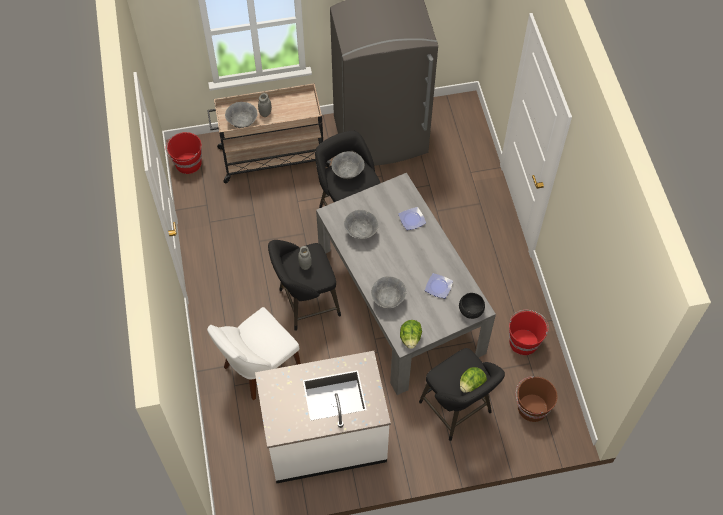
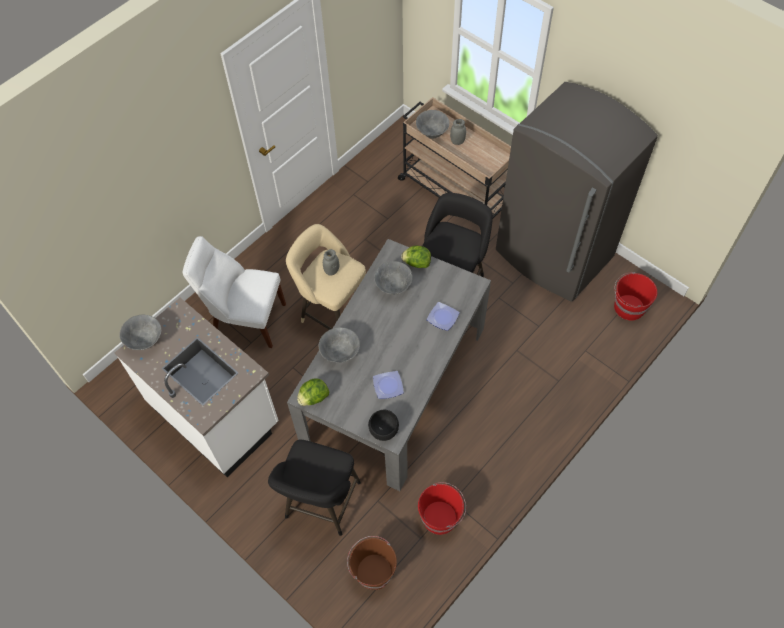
camera: 55 degrees right, 0 degrees up
red bucket [165,132,202,174] -> red bucket moved to [614,272,657,321]
black stool [268,240,341,331] -> beige stool [286,224,366,330]
grey bowl [332,151,365,179] -> grey bowl moved to [119,315,161,350]
lettuce [460,367,487,393] -> lettuce moved to [401,246,431,268]

